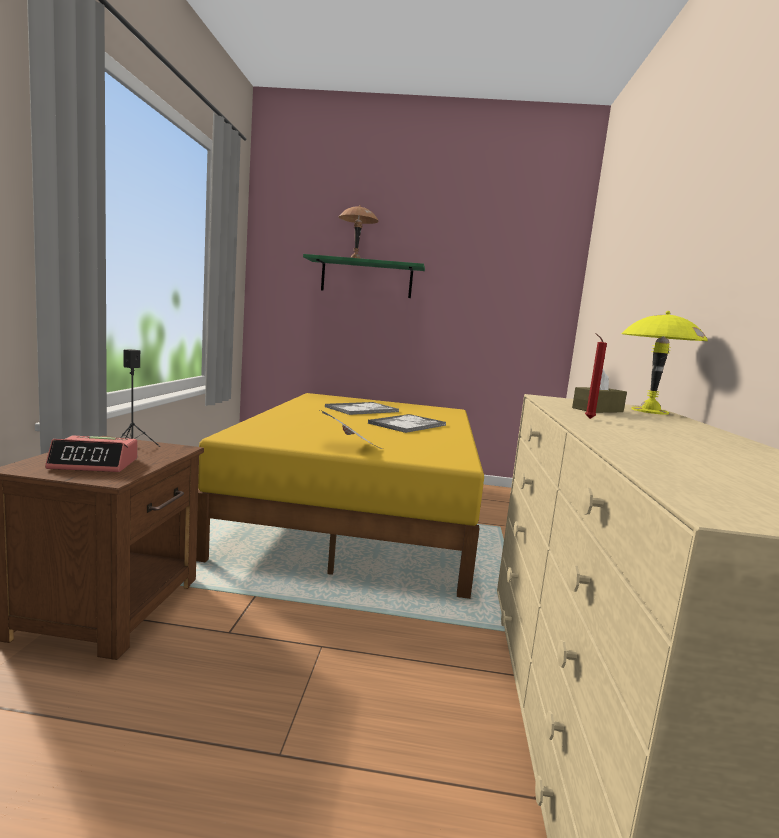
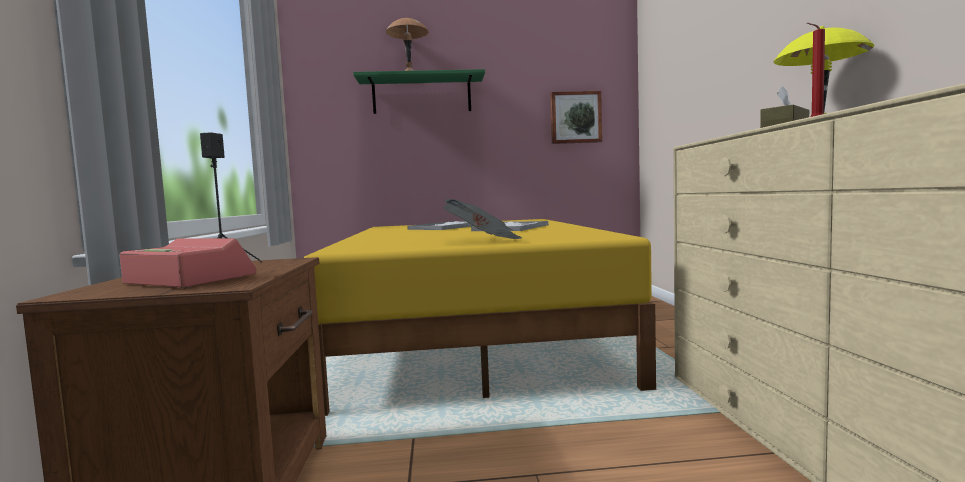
camera: 10 degrees left, 5 degrees down
alarm clock [45,435,137,472] -> alarm clock turned 135 degrees counterclockwise [120,238,257,287]
none -> picture [550,91,602,144]

